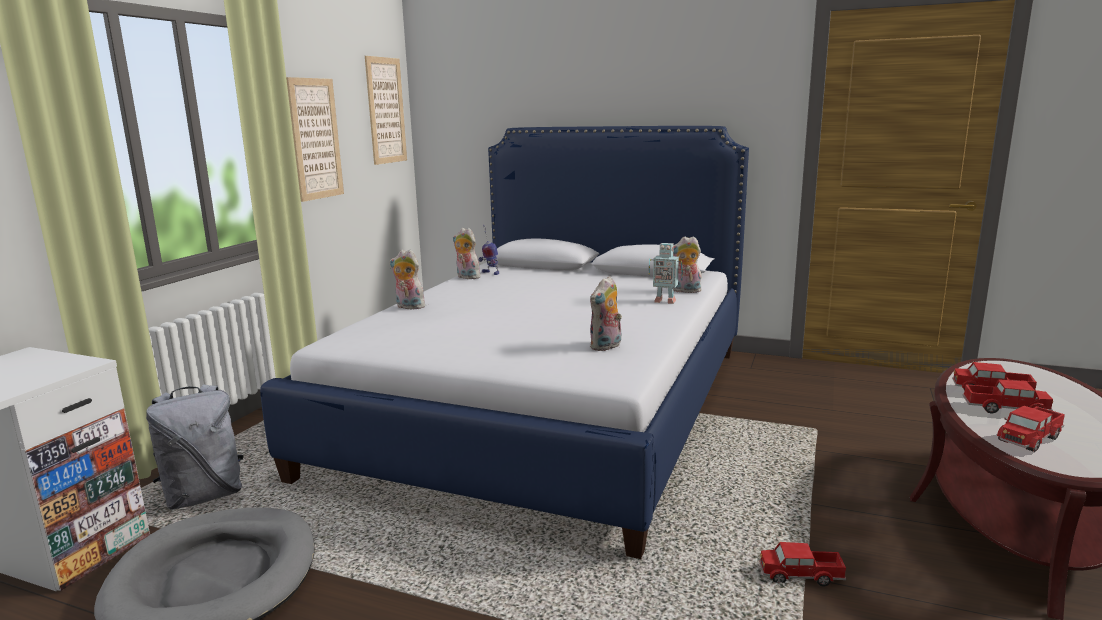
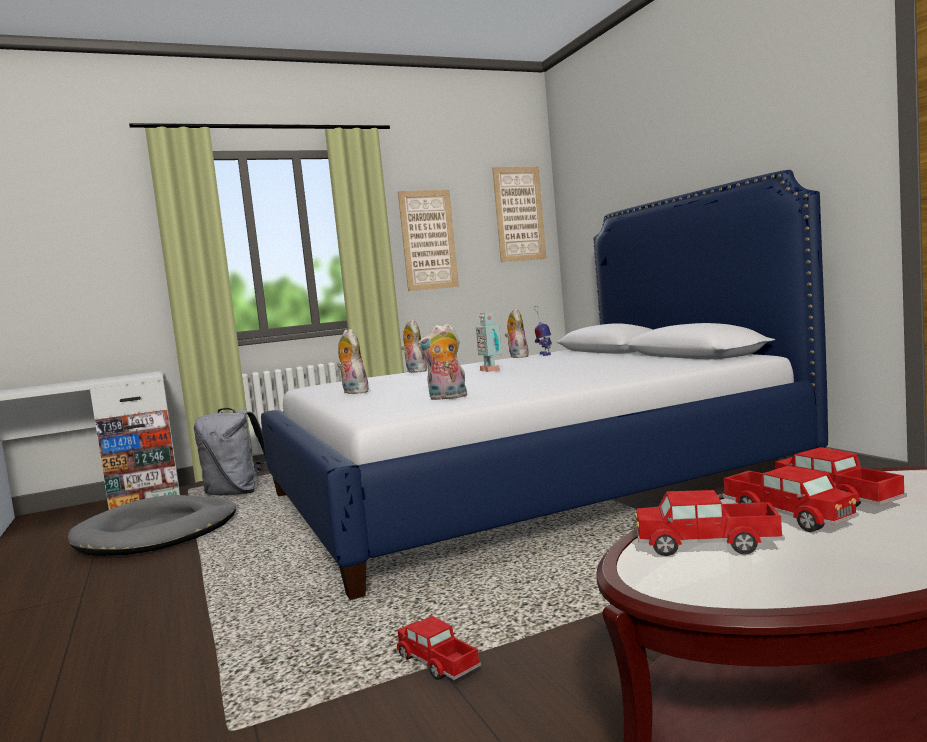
camera: 45 degrees right, 10 degrees down
toy robot [649,243,683,304] -> toy robot moved to [476,313,502,372]
plush toy [673,236,702,293] -> plush toy moved to [337,329,369,394]

